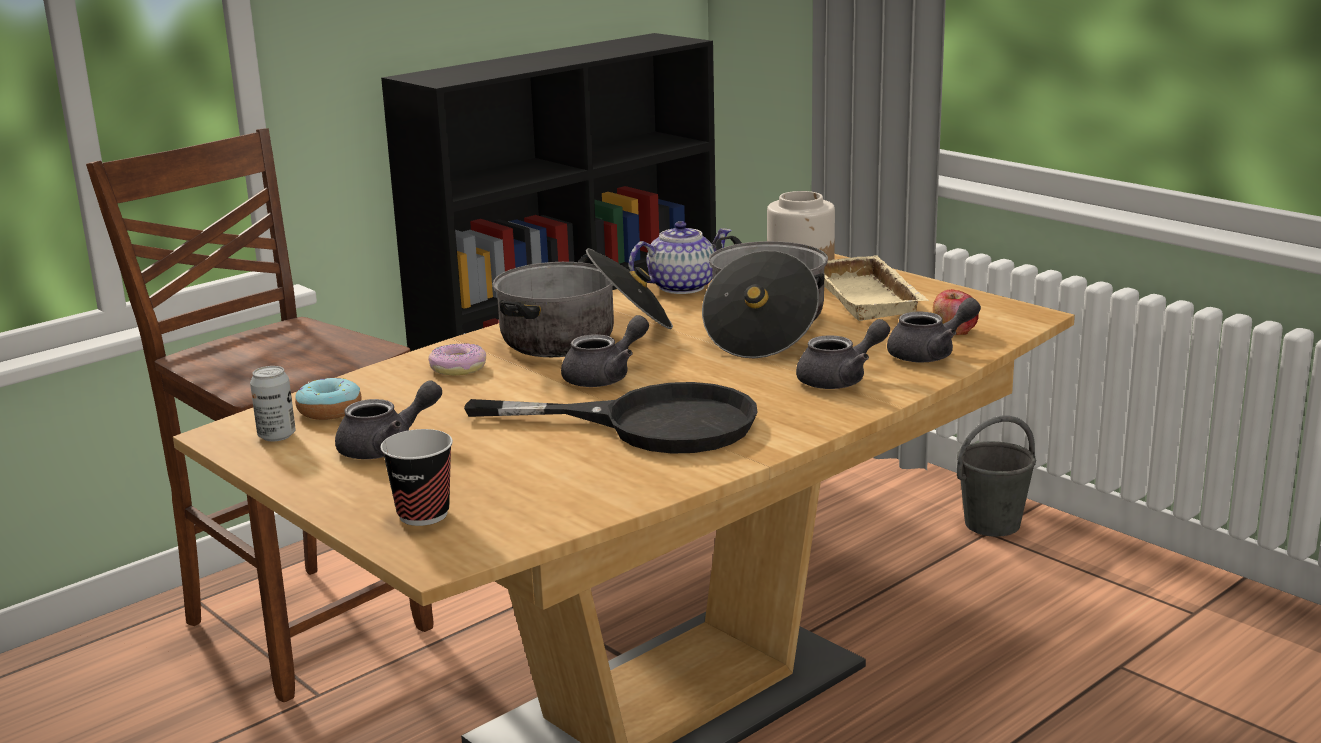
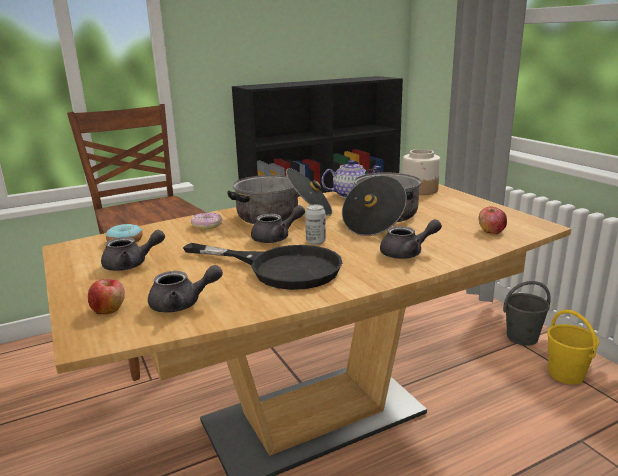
camera: 15 degrees right, 0 degrees up
can [250,366,295,442] -> can moved to [305,205,326,245]
cup [381,429,453,526] -> apple [88,279,125,314]
beige tray [824,255,929,321] -> none
grey teapot [887,297,981,363] -> grey teapot moved to [148,265,223,313]
none -> yellow bucket [547,310,599,385]

